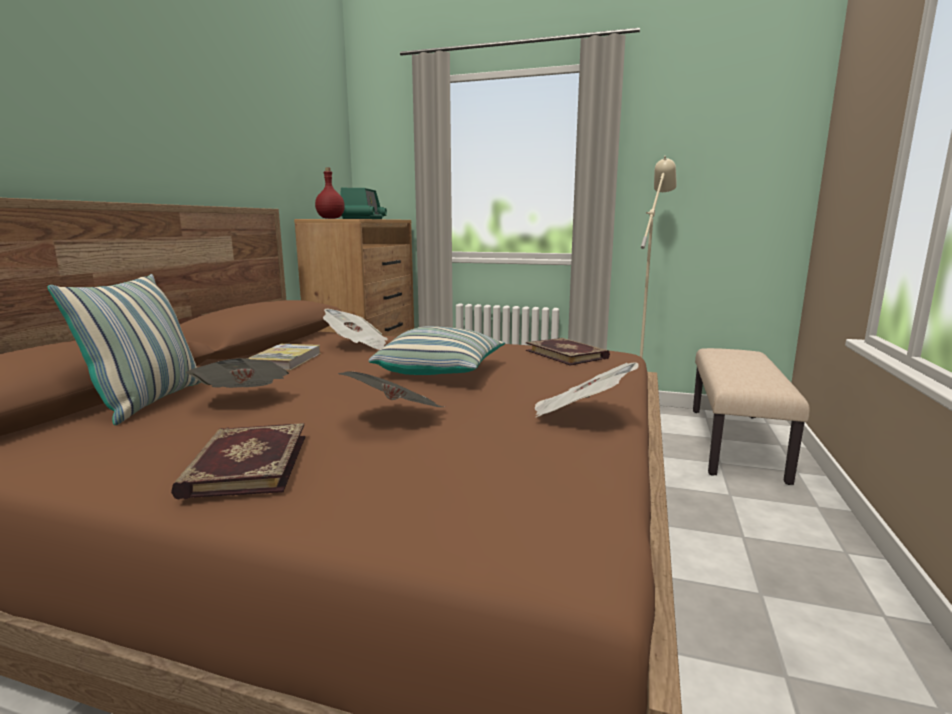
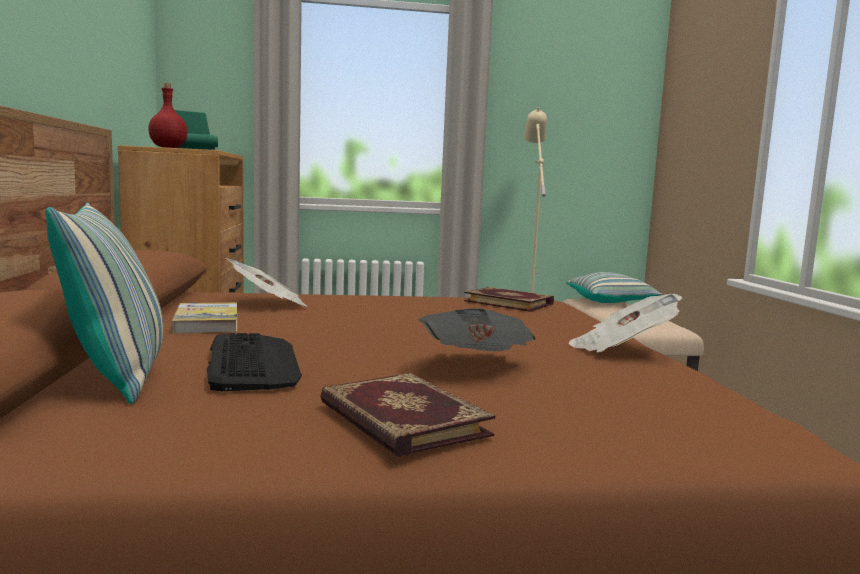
camera: 25 degrees left, 5 degrees down
newspaper [186,358,289,388] -> keyboard [207,333,302,391]
pillow [369,326,505,375] -> pillow moved to [566,272,662,303]

